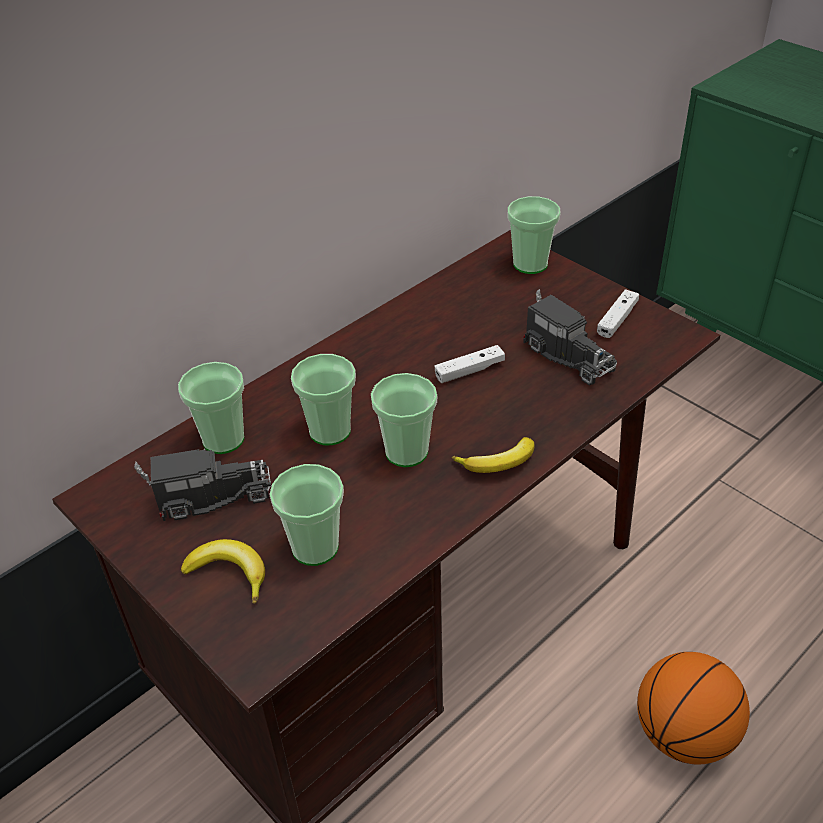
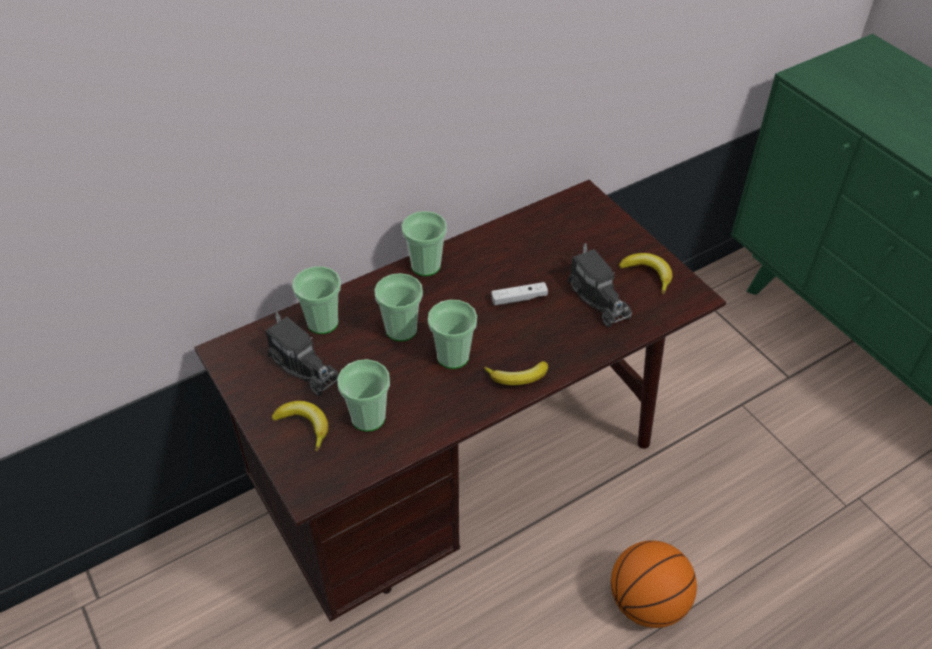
camera: 10 degrees right, 5 degrees up
toy truck [134,448,271,521] -> toy truck turned 45 degrees clockwise [266,312,339,396]
cup [508,196,560,274] -> cup moved to [402,211,447,276]
white game controller [597,289,639,338] -> banana [619,253,673,295]

